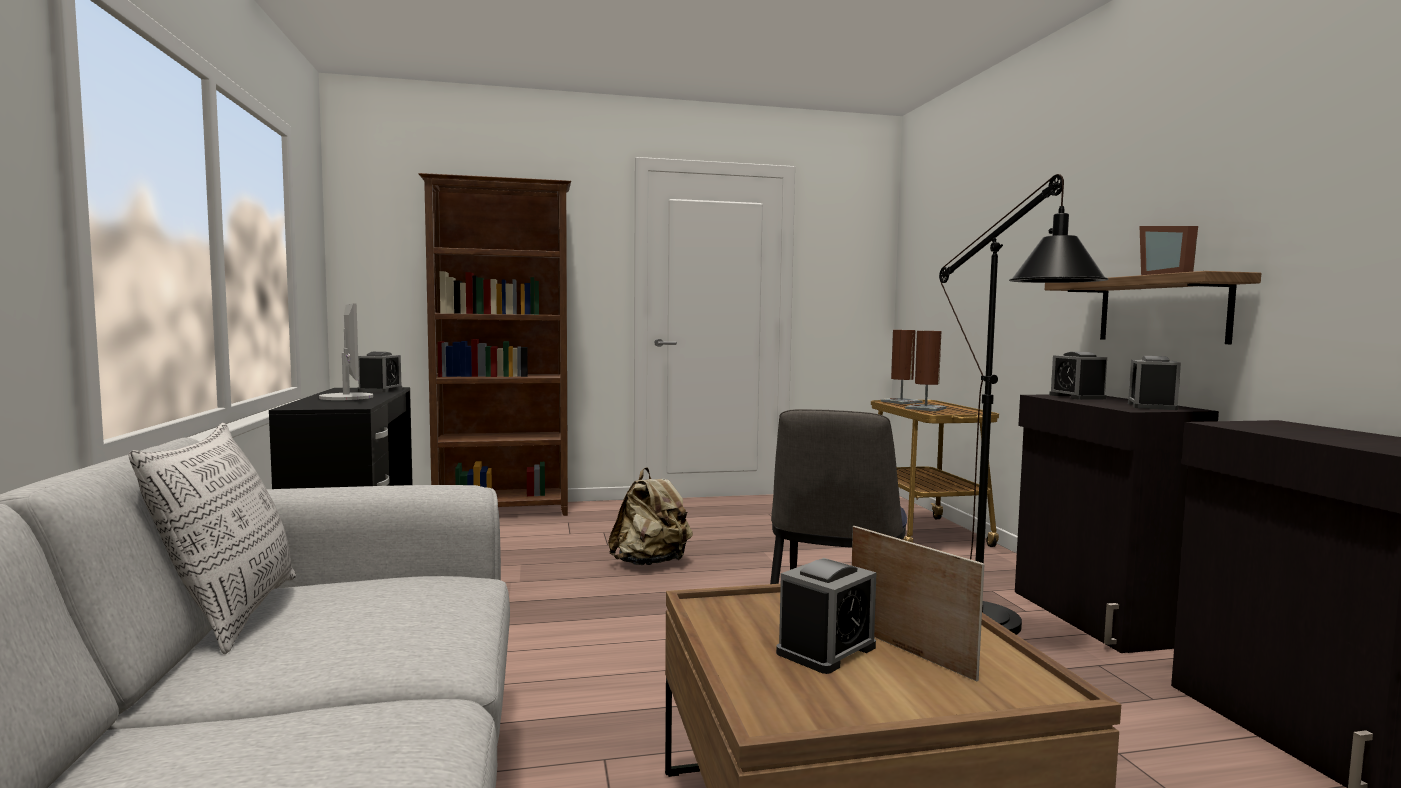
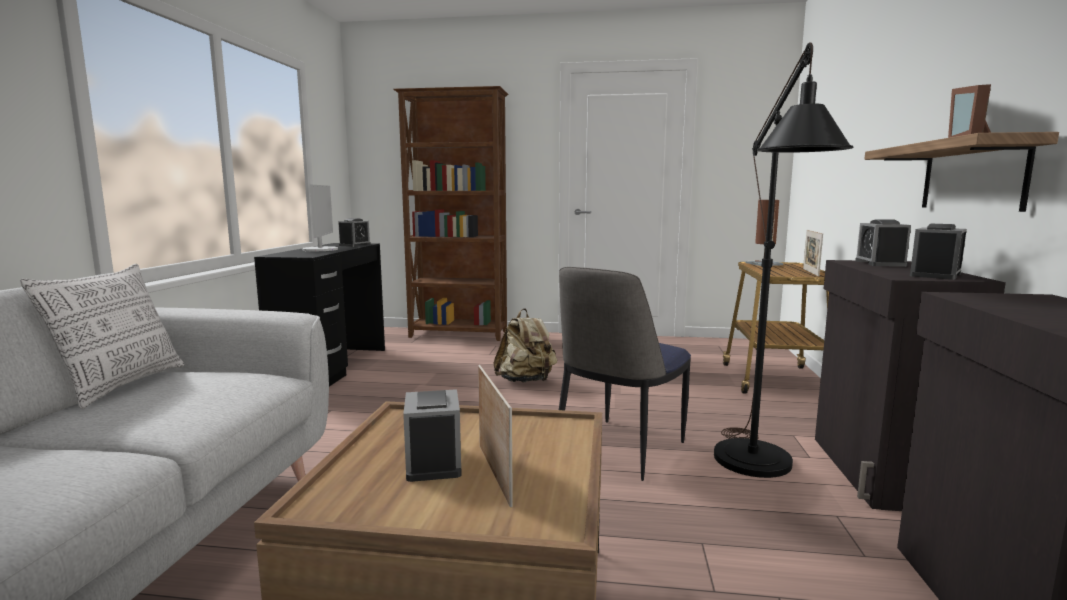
camera: 20 degrees right, 5 degrees up
alarm clock [776,558,877,674] -> alarm clock turned 75 degrees counterclockwise [403,389,462,482]
brown table lamp [905,331,947,411] -> none
none -> picture frame [803,230,823,276]

